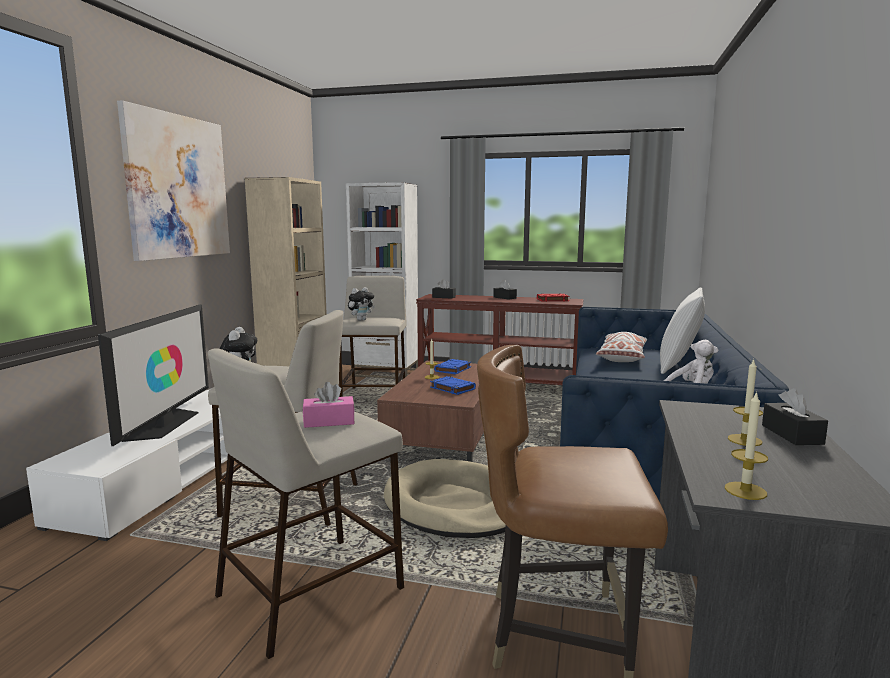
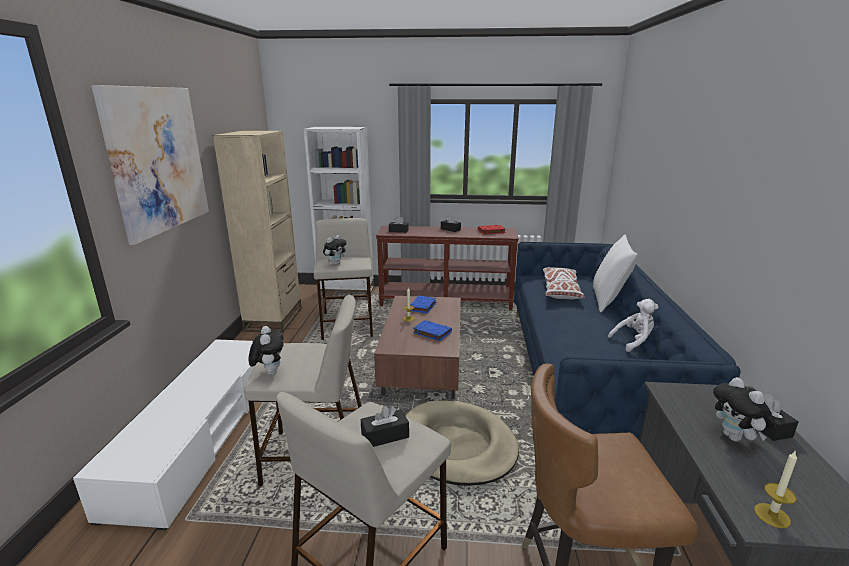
camera: 10 degrees left, 10 degrees up
television [98,304,209,446] -> none
pink tissue box [303,382,355,428] -> black tissue box [361,406,409,447]
candle [728,359,763,446] -> plush toy [713,377,776,442]

